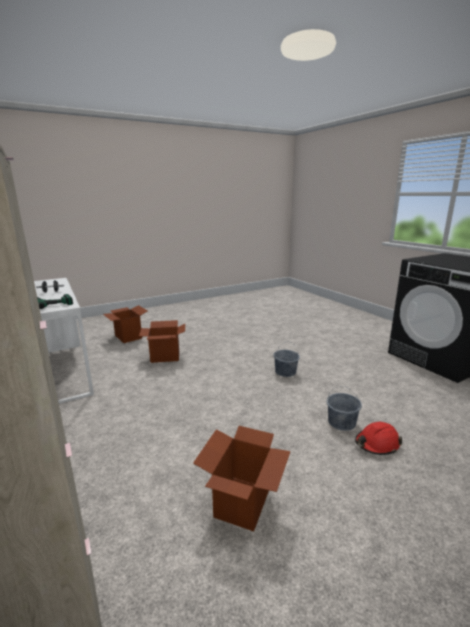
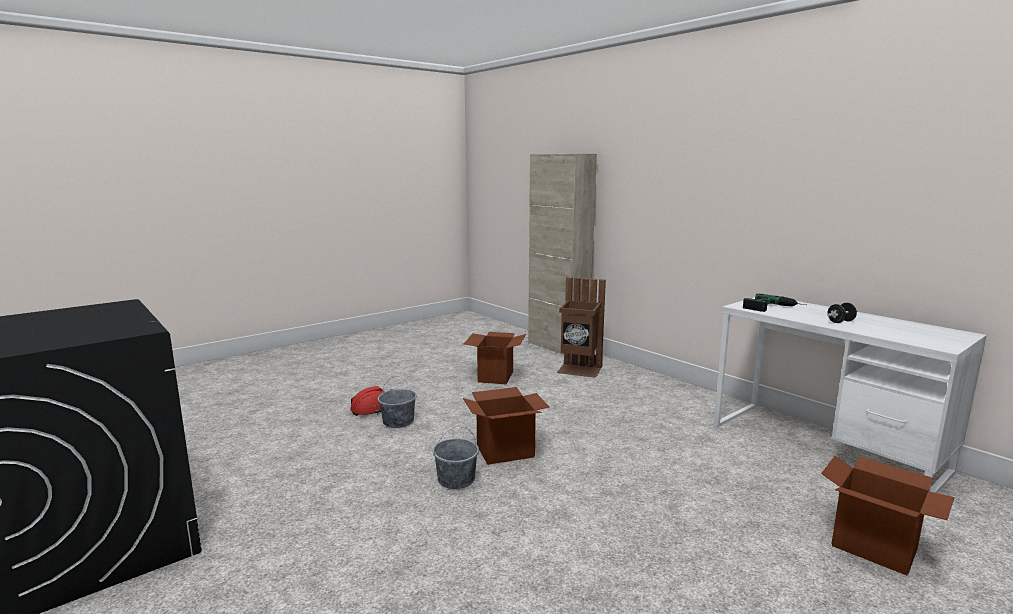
camera: 170 degrees right, 5 degrees down
cardboard box [139,320,185,363] -> cardboard box moved to [463,387,549,465]
none -> brown trash can [557,277,606,378]

